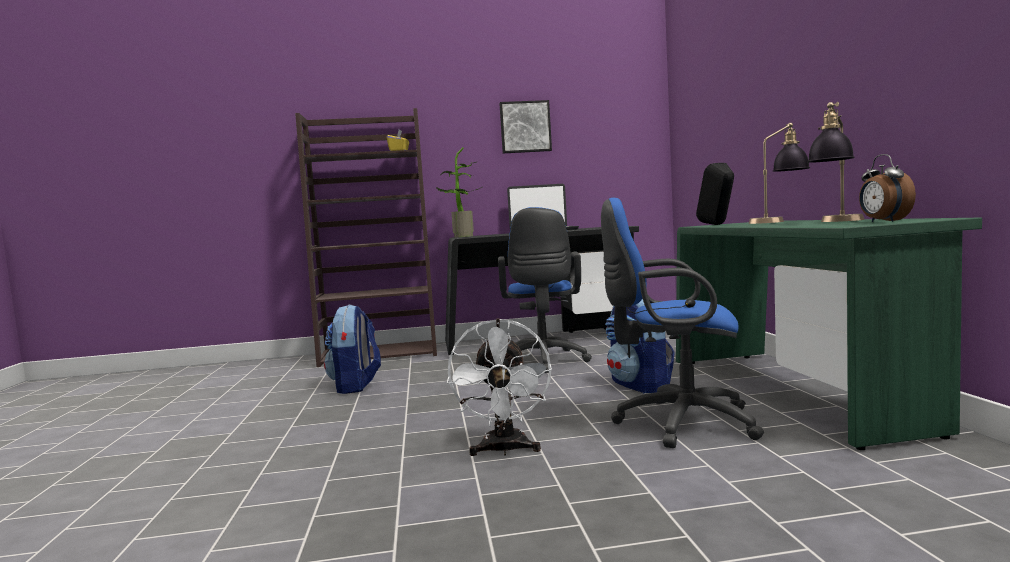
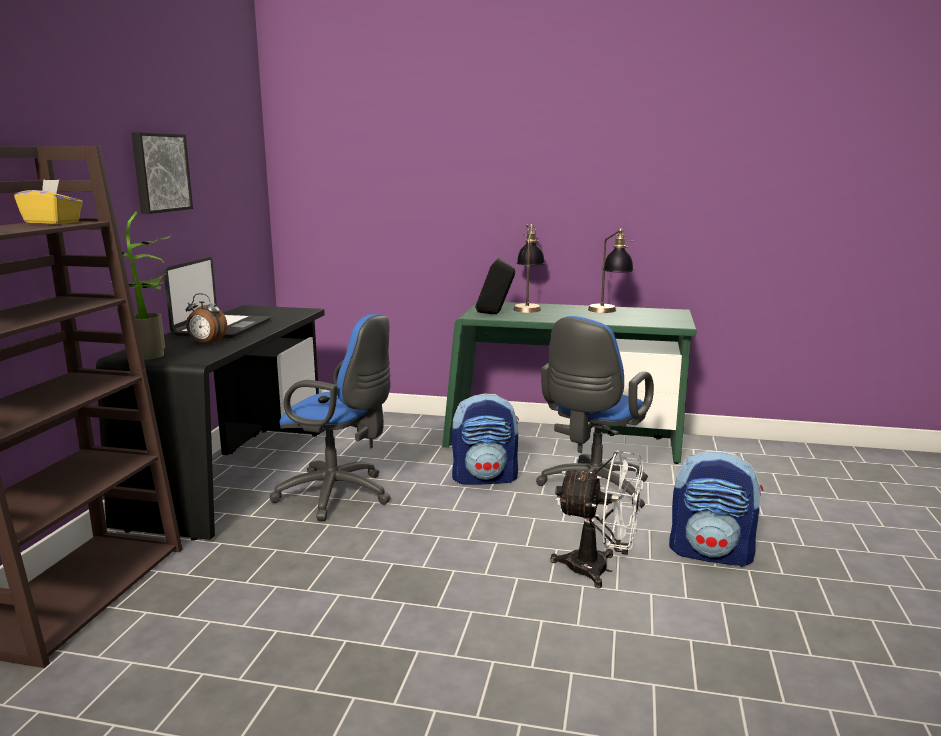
camera: 70 degrees left, 10 degrees up
backpack [324,305,381,394] -> backpack moved to [669,450,763,567]
alarm clock [859,154,916,222] -> alarm clock moved to [186,293,227,344]

